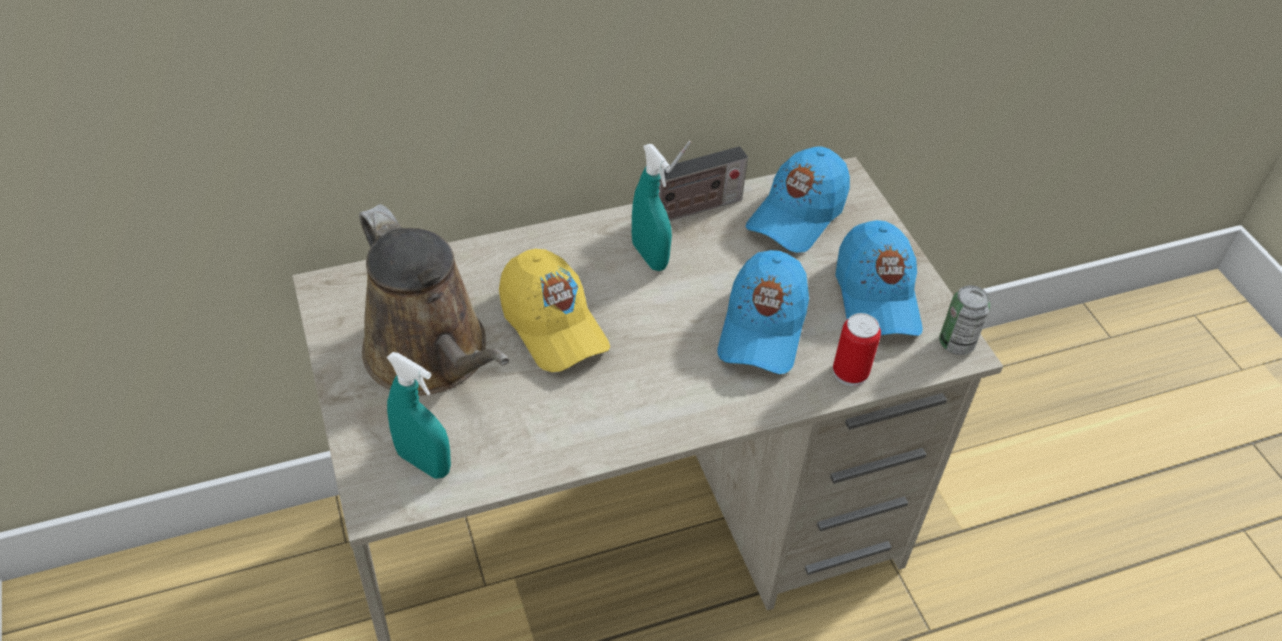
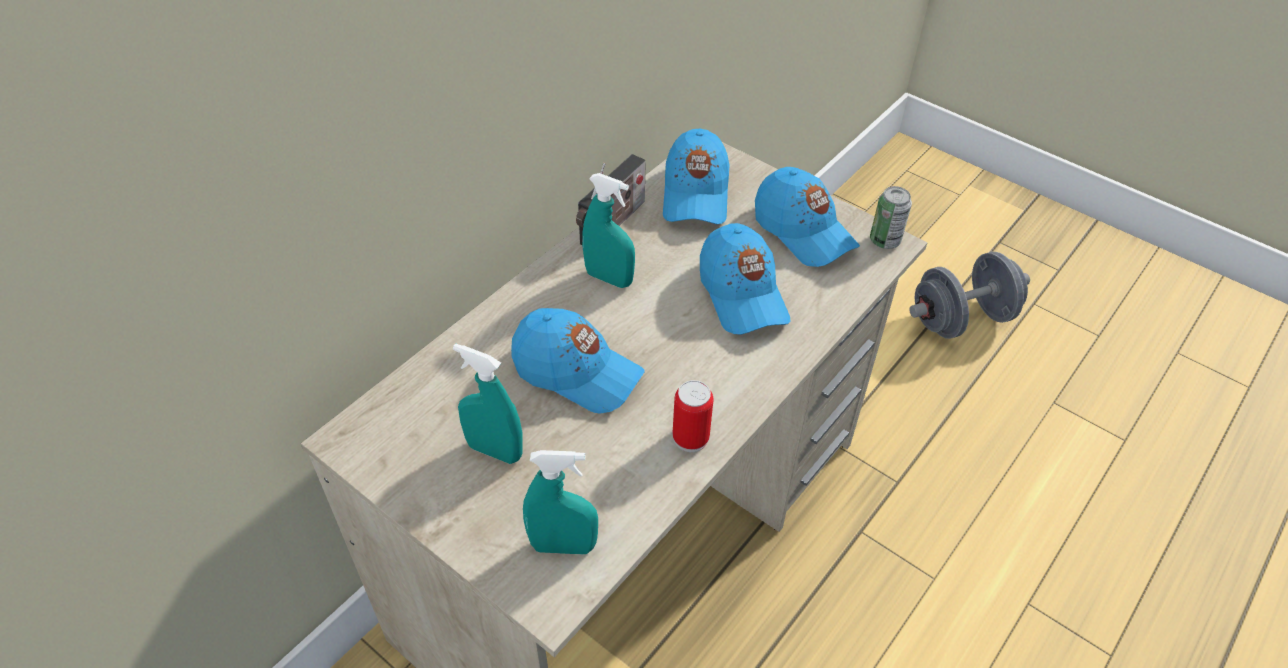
camera: 30 degrees left, 0 degrees up
brown watering can [359,204,510,396] -> turquoise spray bottle [453,344,523,464]
yellow cap [499,249,610,372] -> blue cap [511,308,645,414]
can [833,313,881,386] -> can moved to [672,380,714,452]
none -> grey dumbbell [909,252,1030,339]

